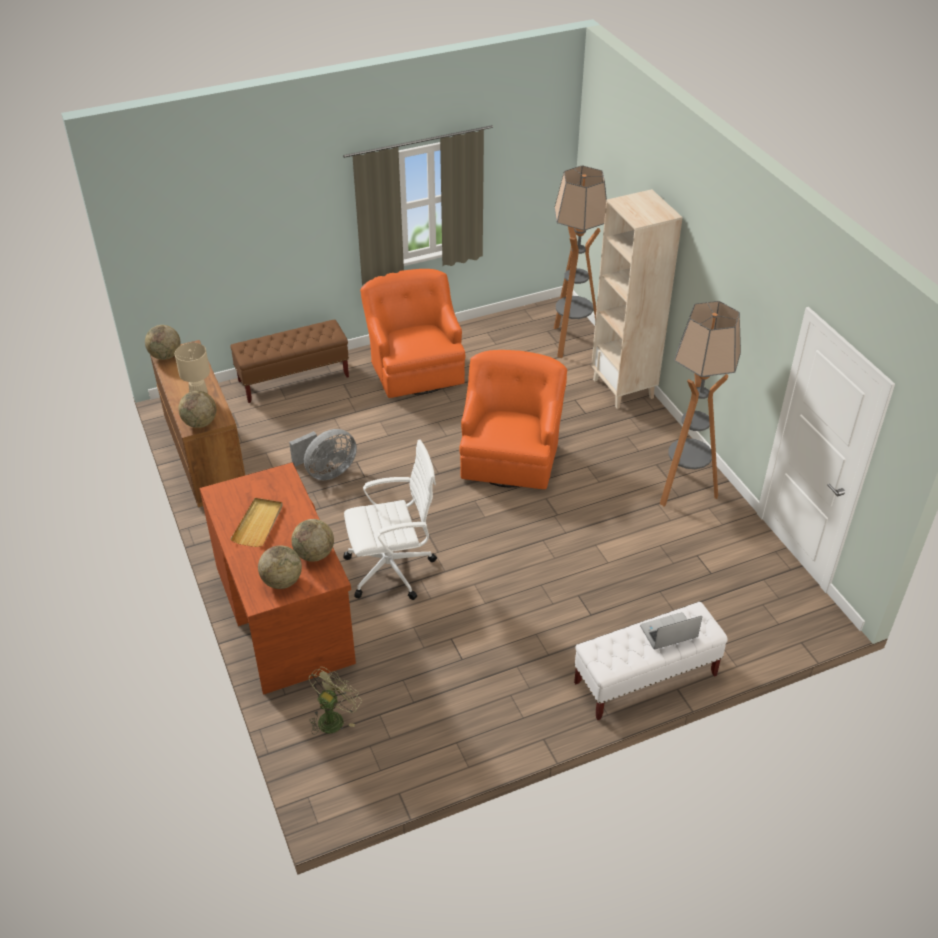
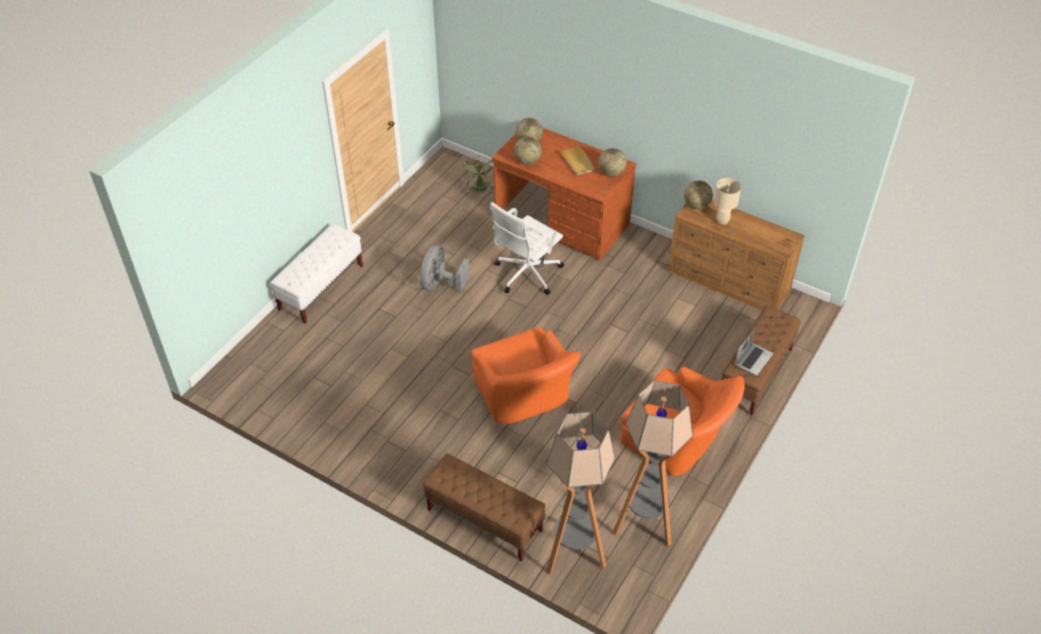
camera: 145 degrees right, 5 degrees up
globe [145,325,181,360] -> globe moved to [598,148,627,177]
grey fan [289,429,357,480] -> grey fan moved to [420,245,470,292]
beige bookcase [591,189,683,409] -> brown bench [423,453,545,561]
laptop [640,612,702,649] -> laptop moved to [735,328,773,376]
floor lamp [660,301,741,506] -> floor lamp moved to [613,380,693,547]

